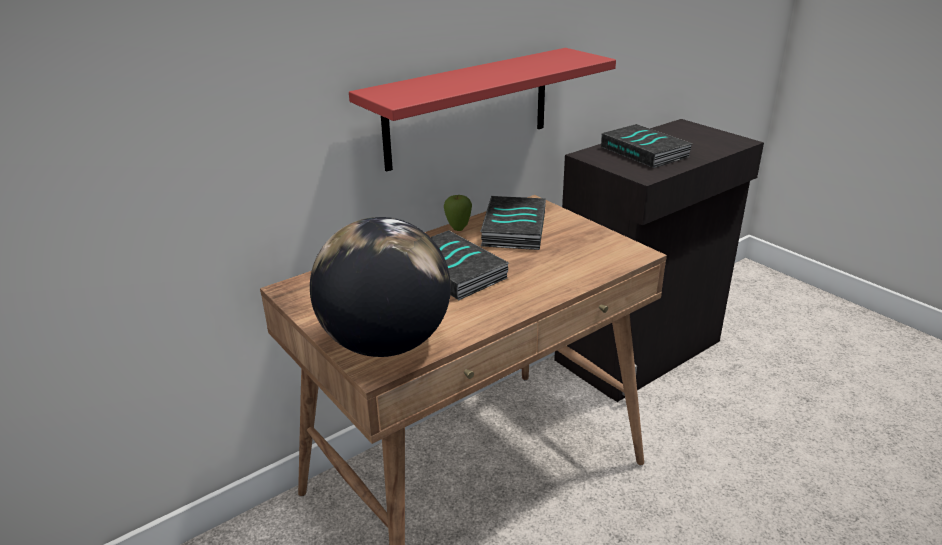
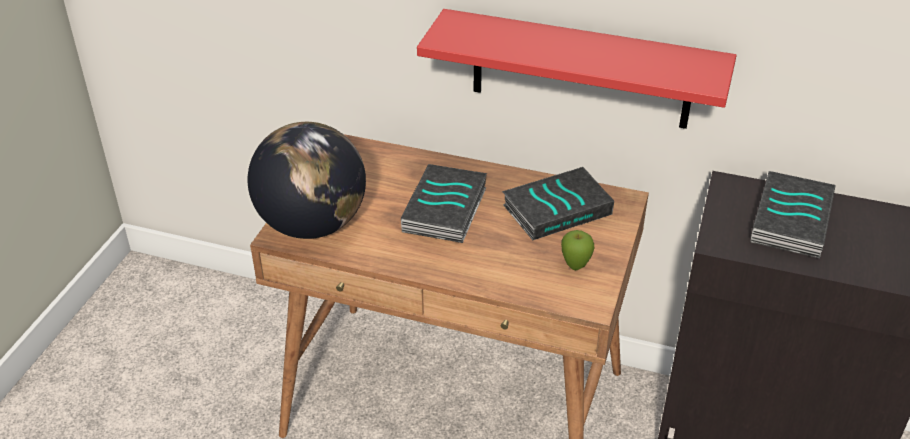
camera: 55 degrees right, 10 degrees up
apple [444,195,472,231] -> apple moved to [561,230,594,270]

